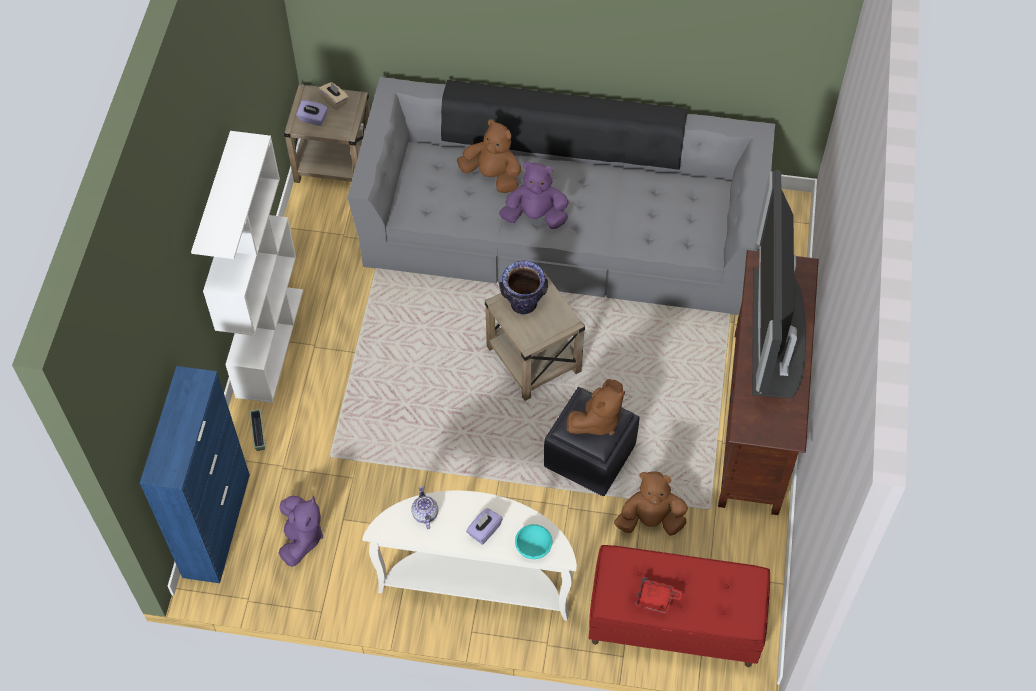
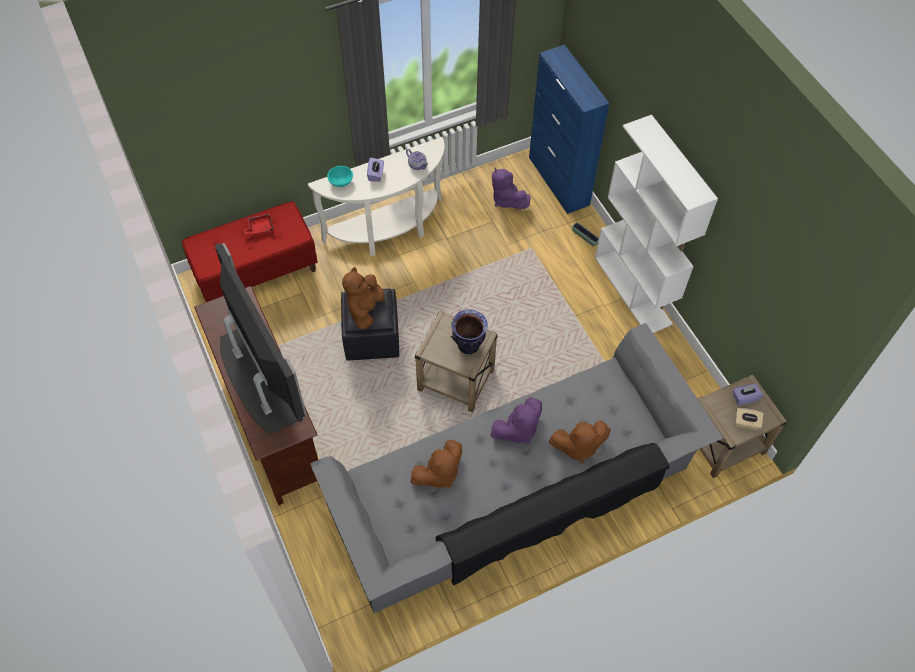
camera: 145 degrees right, 0 degrees up
brown plush toy [614,471,688,536] -> brown plush toy moved to [411,440,462,488]

